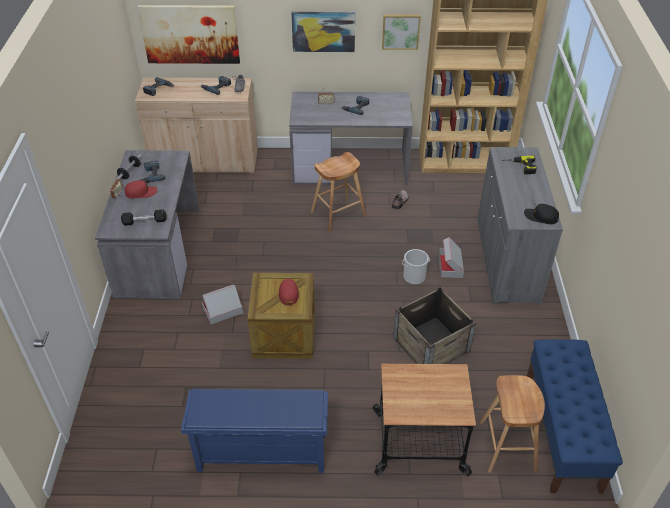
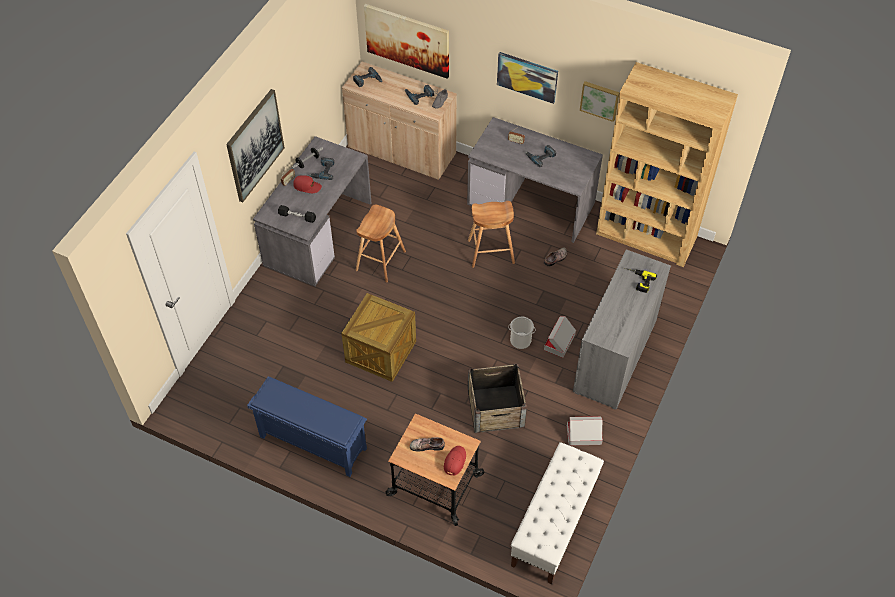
camera: 25 degrees right, 10 degrees up
cardboard box [202,284,243,325] -> cardboard box moved to [567,416,603,446]
red cap [279,279,299,305] -> red cap moved to [444,446,466,476]
brown stool [480,375,545,473] -> brown stool moved to [355,204,406,282]
black cap [524,204,559,224] -> none
blue bench [527,339,623,494] -> white bench [511,442,604,584]
none -> picture [226,89,285,202]
none -> shoe [410,438,445,451]

